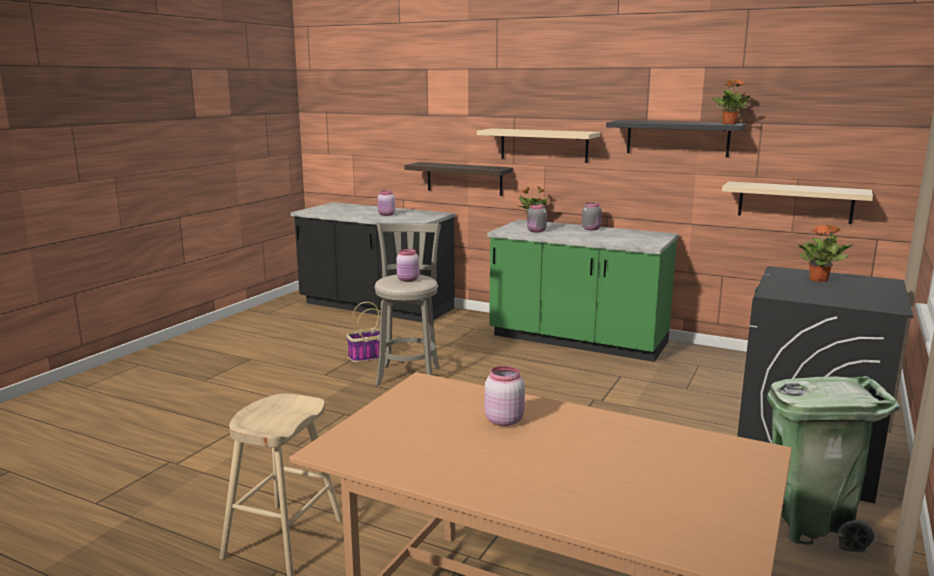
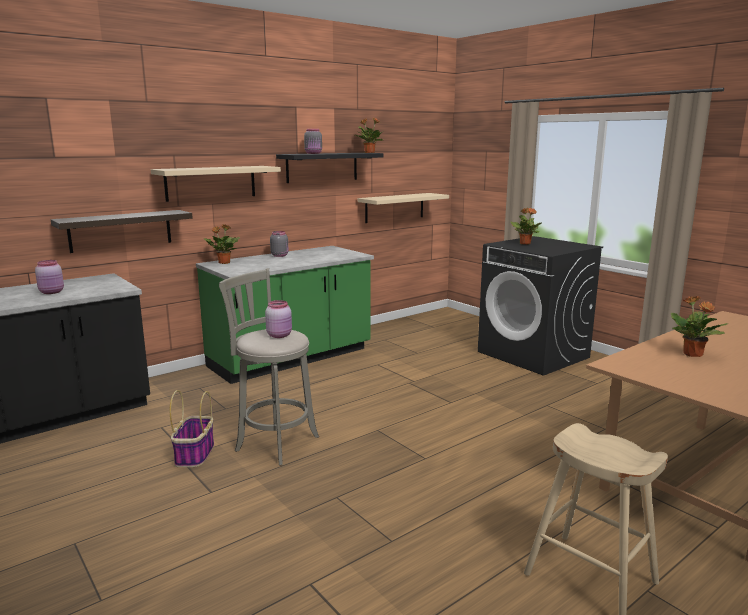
camera: 65 degrees left, 0 degrees up
pink jar [485,366,525,426] -> potted plant [671,296,727,357]
grey jar [527,204,547,232] -> grey jar moved to [304,129,322,154]
green trash can [767,376,900,553] -> none

